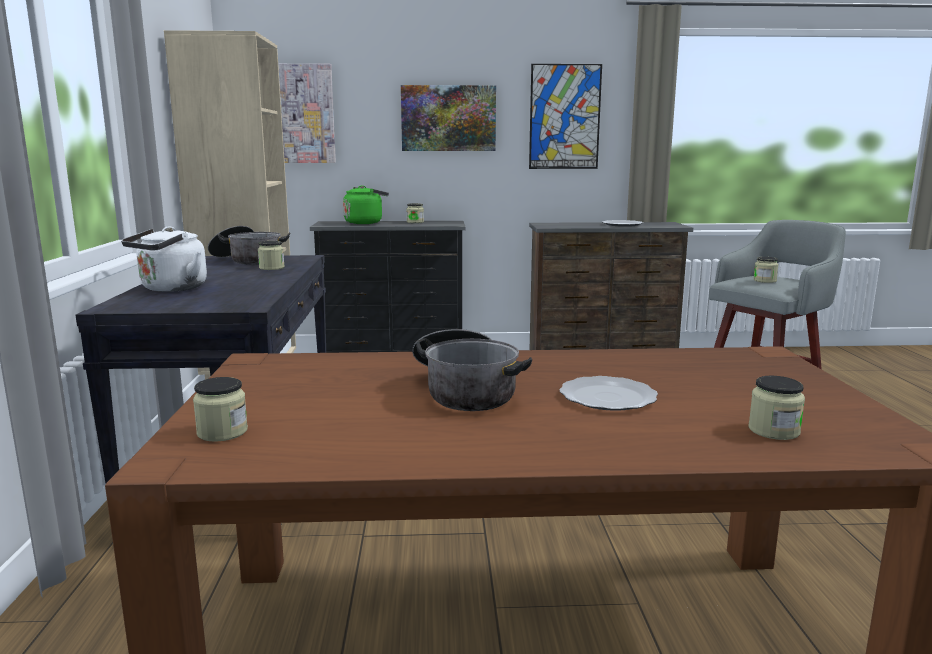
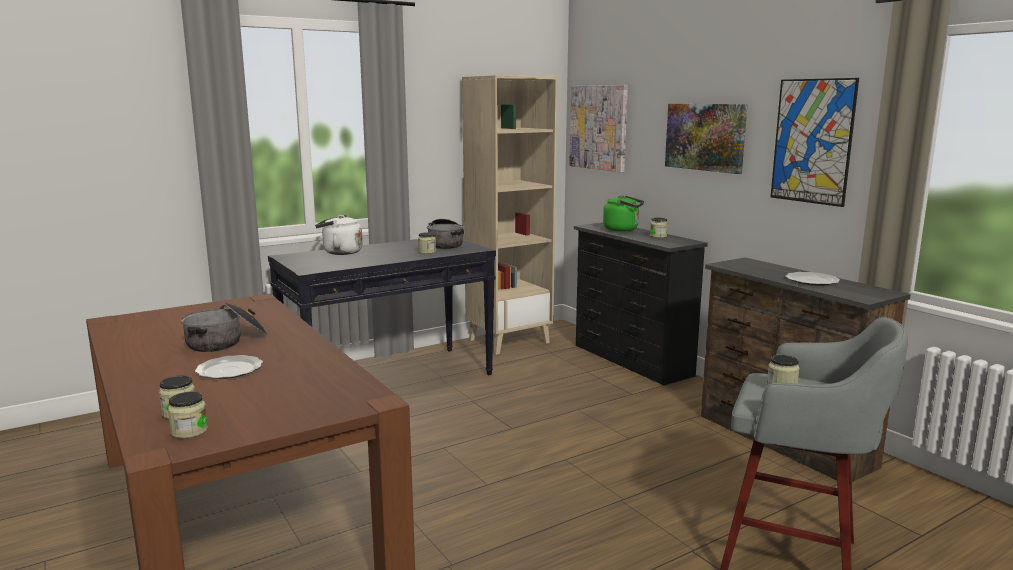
camera: 60 degrees right, 0 degrees up
jar [193,377,248,442] -> jar moved to [168,392,208,439]

